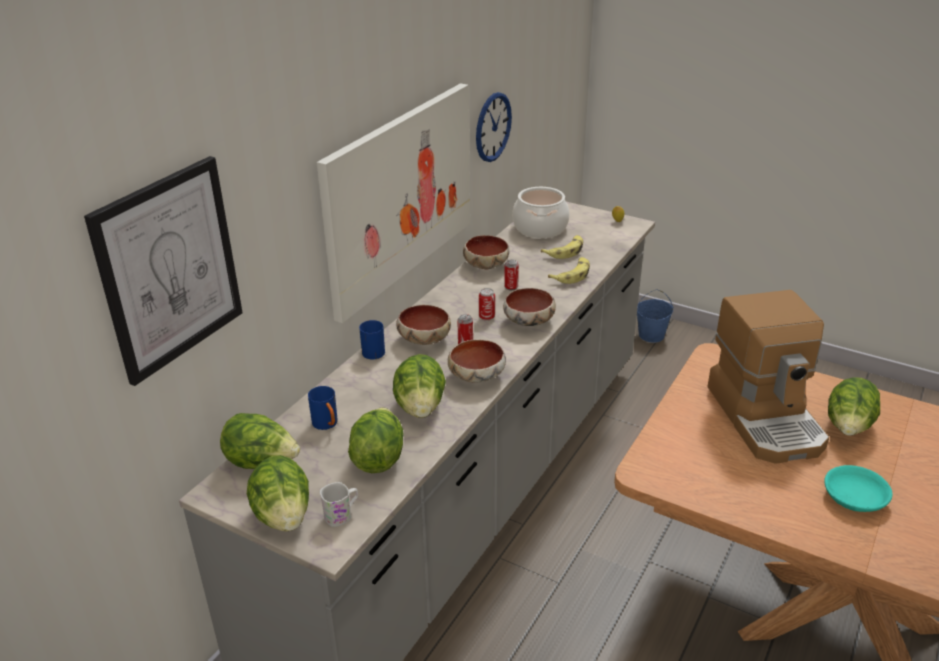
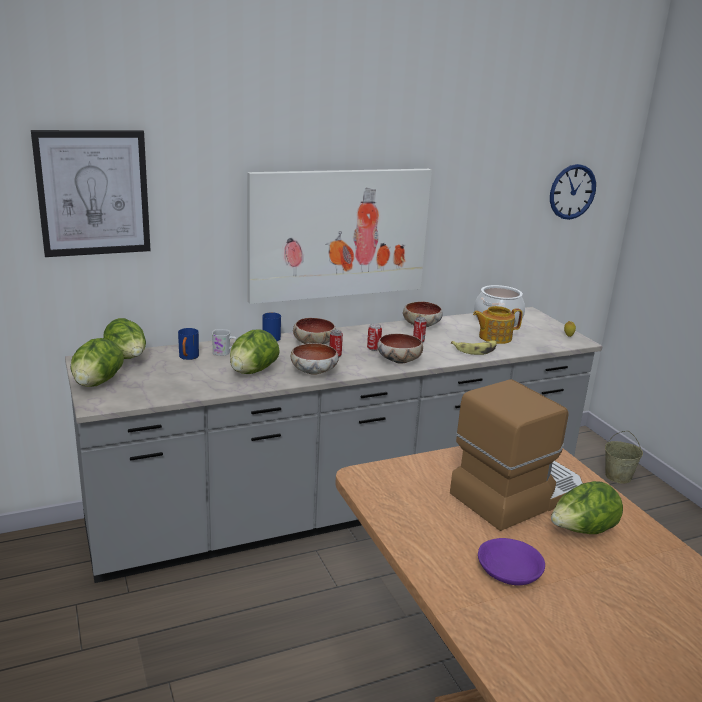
camera: 35 degrees right, 10 degrees down
white mug [320,482,358,527] -> white mug moved to [212,329,237,356]
lettuce [348,407,404,473] -> none
wall clock [476,92,512,162] -> wall clock moved to [550,164,596,220]
banana [541,235,583,259] -> teapot [473,306,523,344]
blue bucket [637,289,673,342] -> beige bucket [605,431,643,484]
coffee machine [707,290,829,464] -> coffee machine turned 150 degrees counterclockwise [450,379,583,531]
turquoise bowl [824,465,892,512] -> purple bowl [478,538,545,585]

